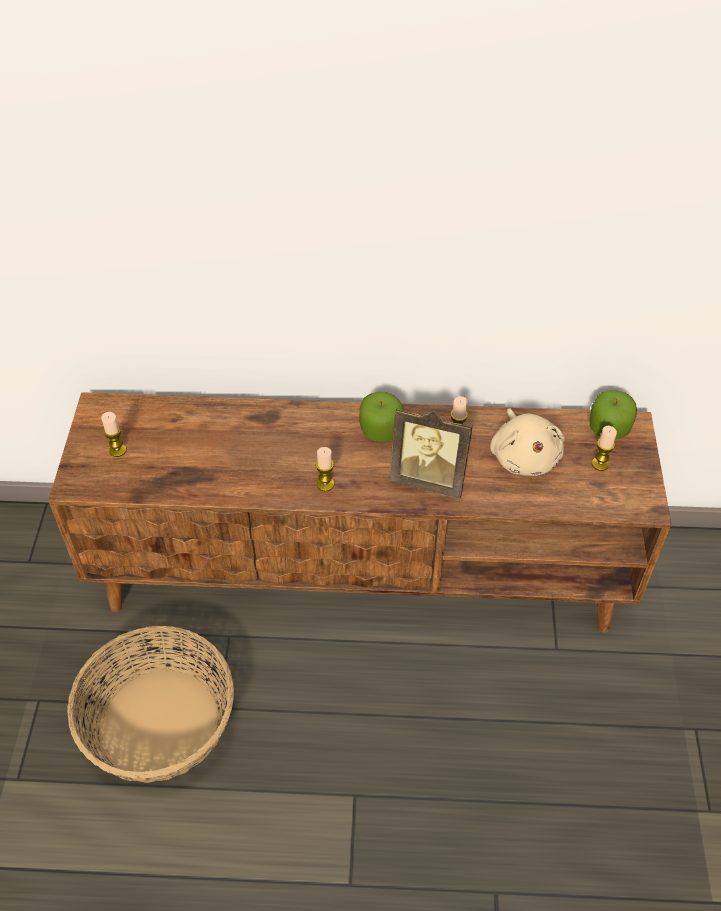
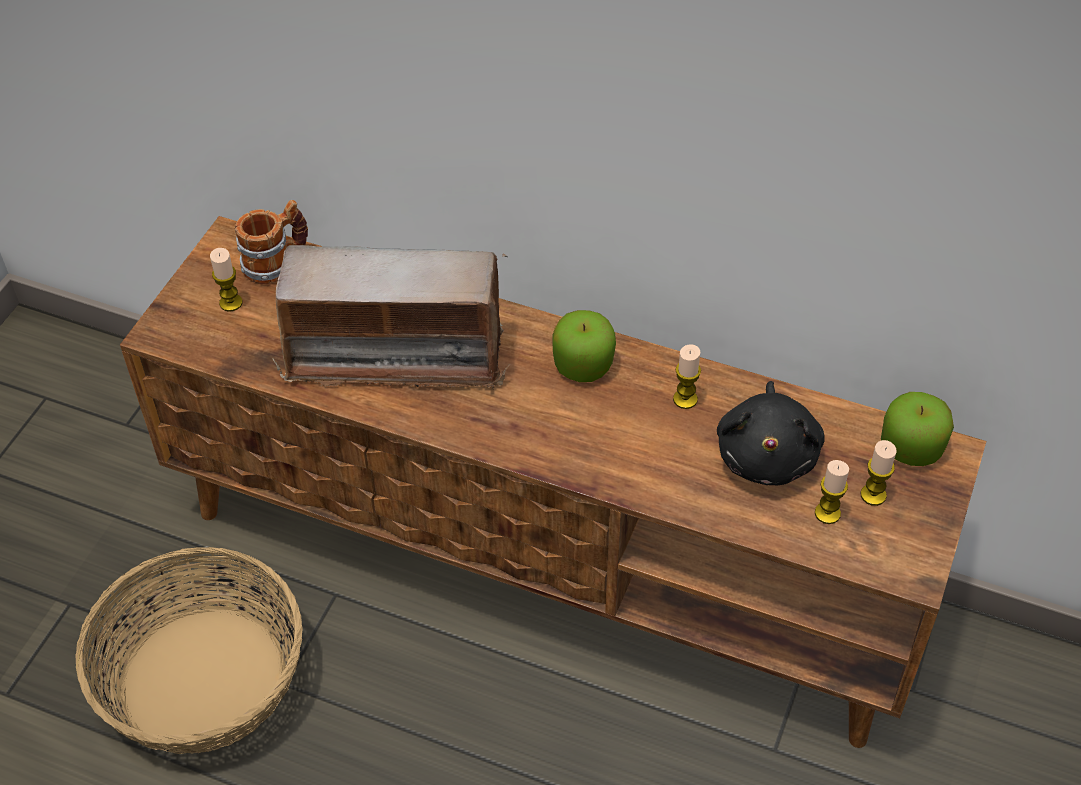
camera: 20 degrees right, 0 degrees up
candle [316,447,334,492] -> candle moved to [815,460,849,524]
picture frame [389,408,473,498] -> none
beige plush toy [490,408,565,476] -> black plush toy [717,381,825,485]
none -> mug [235,200,308,284]
none -> radio [272,245,510,389]

